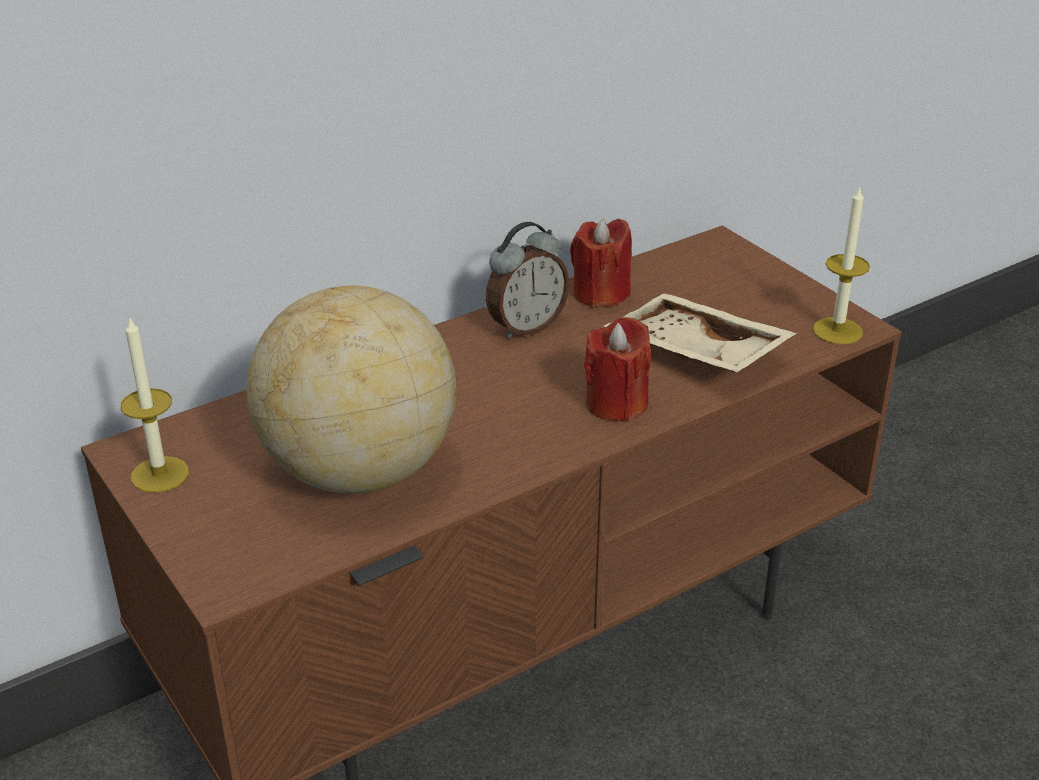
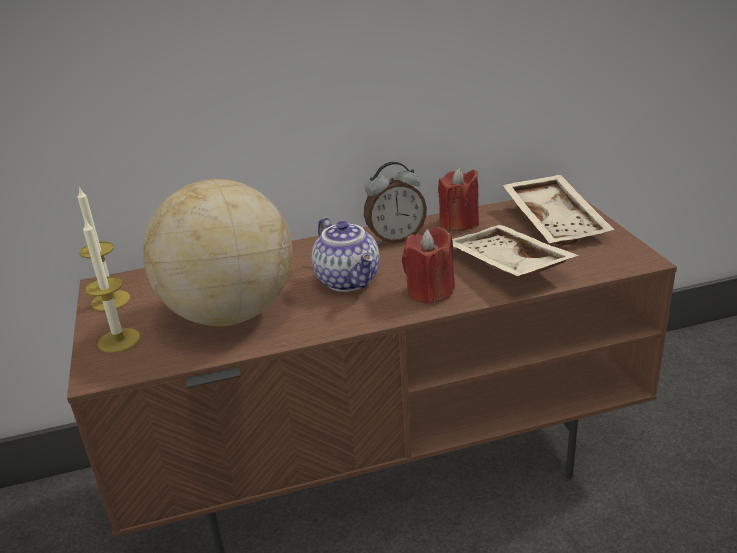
camera: 20 degrees right, 5 degrees down
candle [813,185,870,344] -> candle moved to [83,219,140,353]
none -> teapot [312,217,380,292]
none -> beige tray [503,175,614,245]

